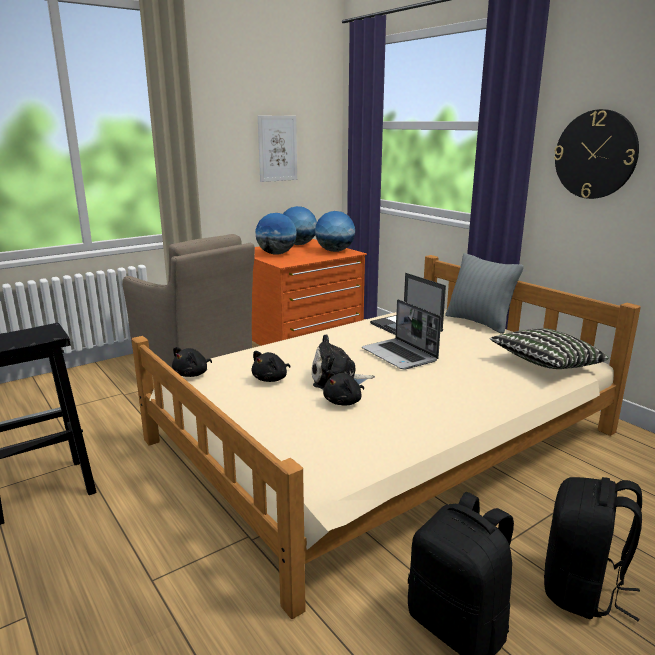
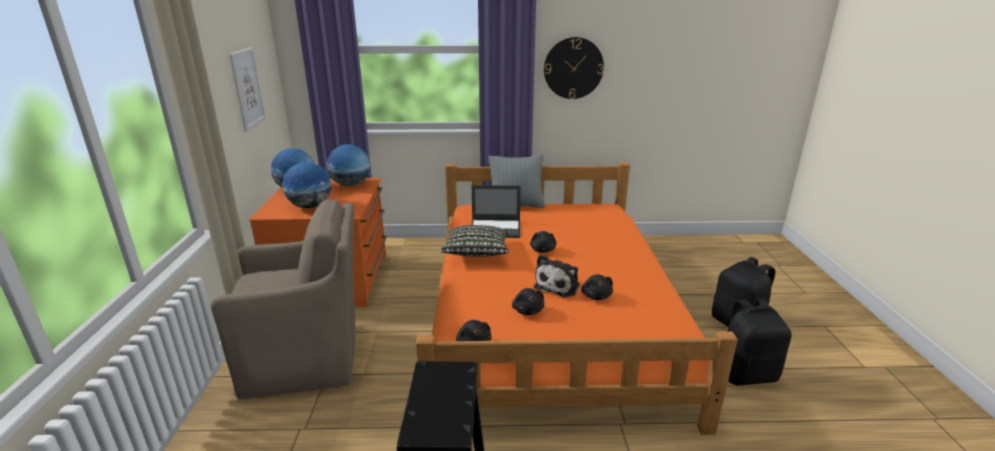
camera: 55 degrees left, 5 degrees up
beige bed [132,255,641,619] -> orange bed [416,163,738,435]
laptop [362,299,441,370] -> black plush toy [530,231,557,253]
pillow [490,328,608,369] -> pillow moved to [440,225,509,257]

